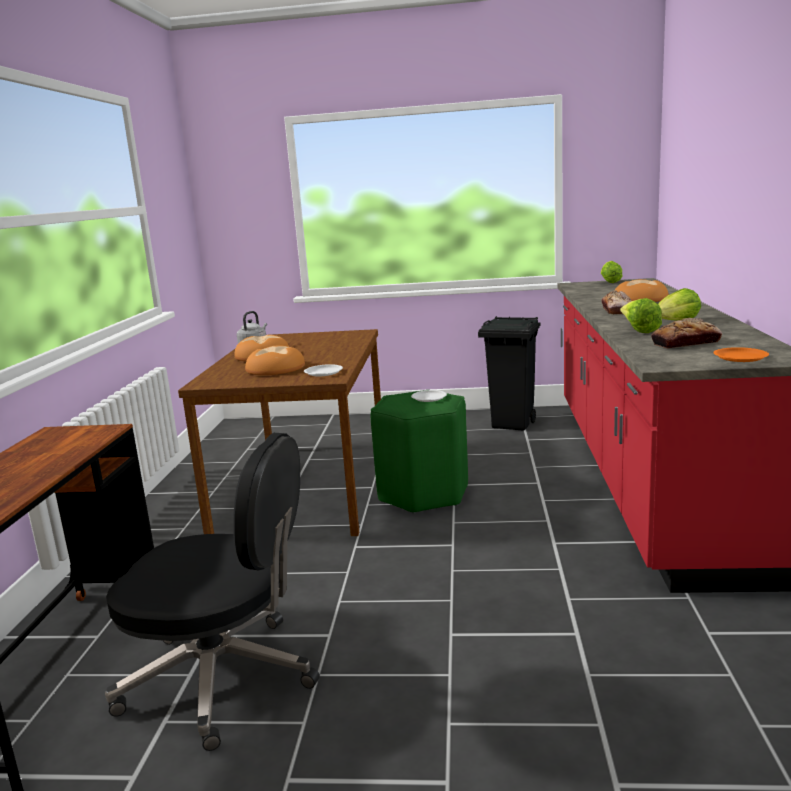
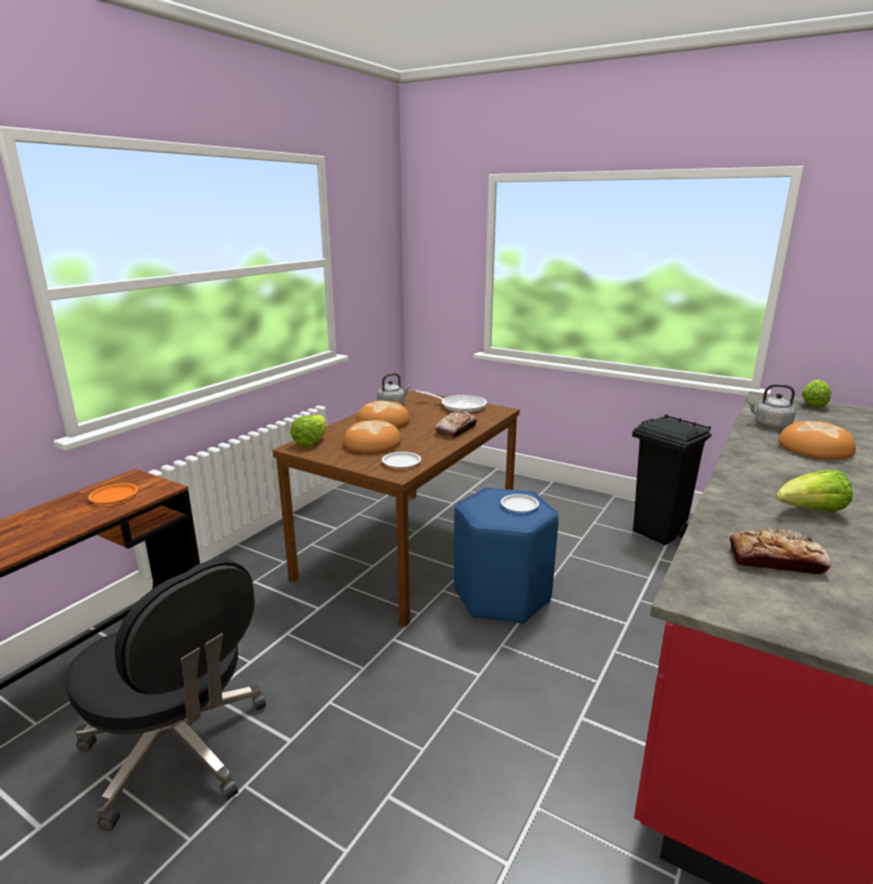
camera: 25 degrees right, 5 degrees up
green stool [370,390,468,514] -> blue stool [454,487,559,624]
bread [601,290,632,314] -> bread moved to [435,410,477,438]
lettuce [620,298,662,333] -> lettuce moved to [290,415,326,447]
orange plate [713,347,769,362] -> orange plate moved to [88,483,138,504]
none -> frying pan [416,390,487,413]
none -> grey kettle [747,384,796,429]

